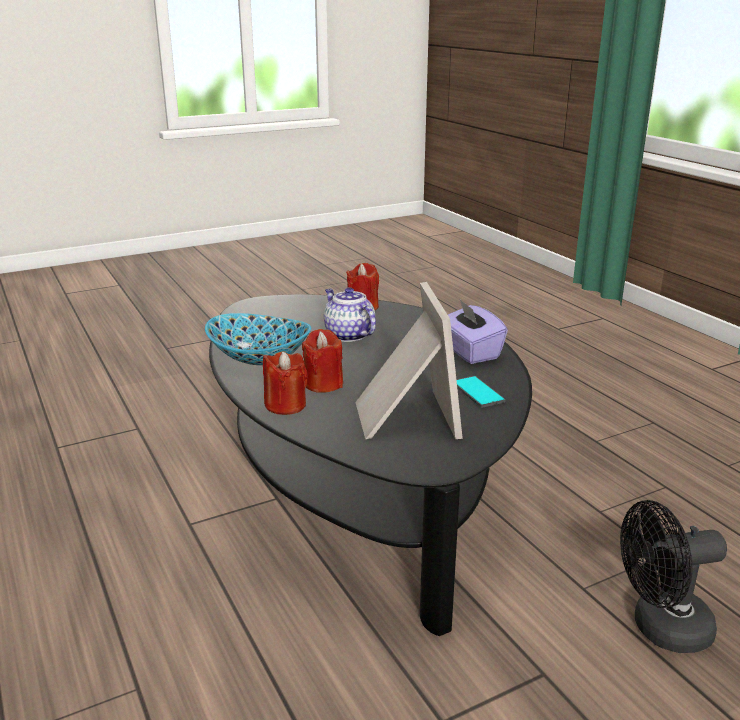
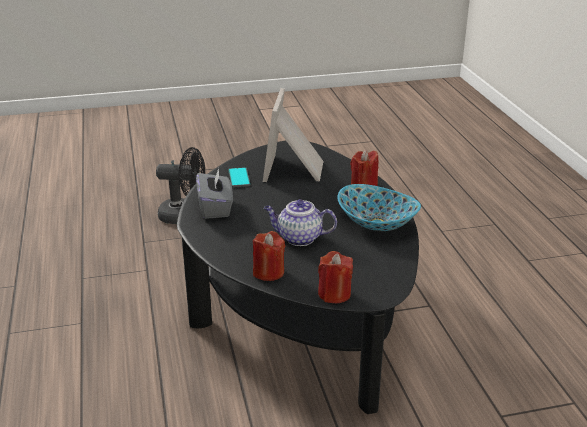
camera: 165 degrees left, 5 degrees up
red candle [302,329,343,393] -> red candle moved to [318,251,353,303]
teapot [324,287,376,342] -> teapot turned 120 degrees clockwise [264,199,337,246]
purple tissue box [448,300,508,364] -> grey tissue box [196,168,233,219]

